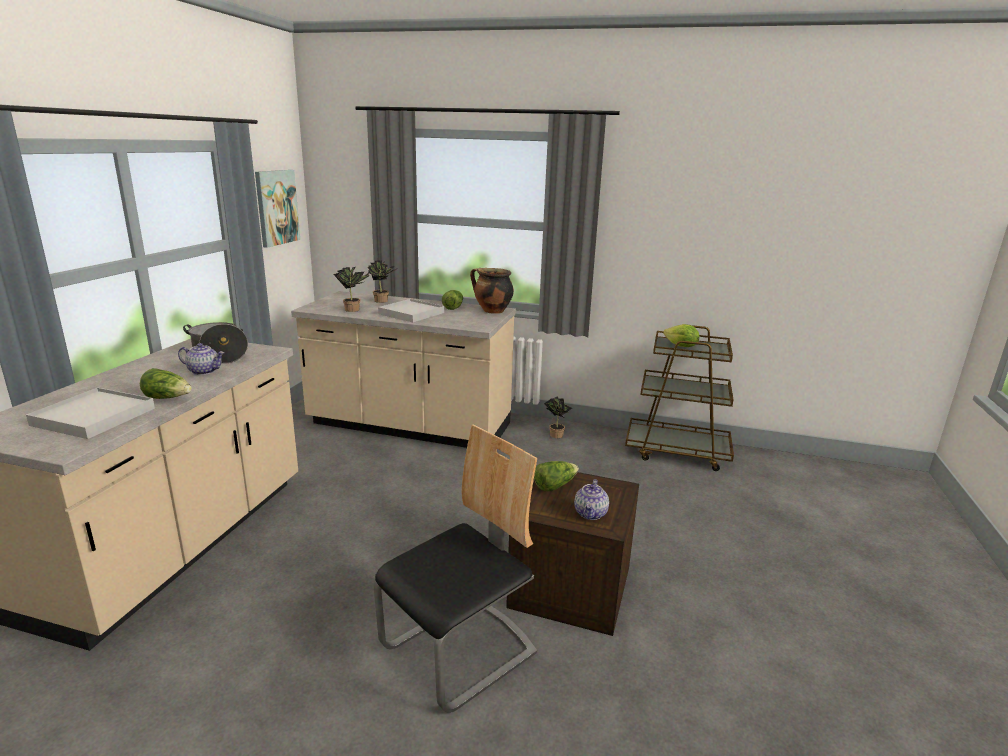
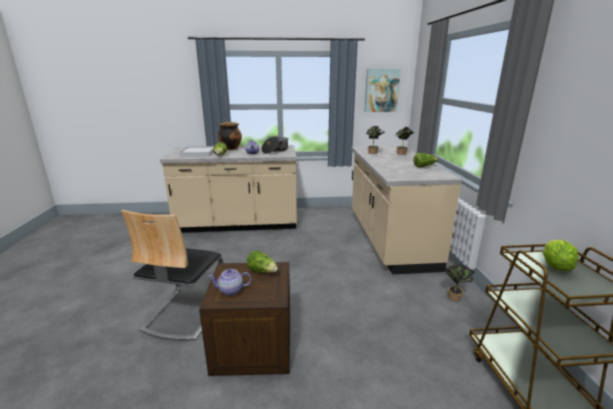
camera: 70 degrees right, 0 degrees up
chair [374,425,537,713] -> chair turned 75 degrees clockwise [121,210,223,341]
white tray [378,299,444,322] -> none
cooking pot [470,268,514,314] -> cooking pot moved to [218,122,242,150]

